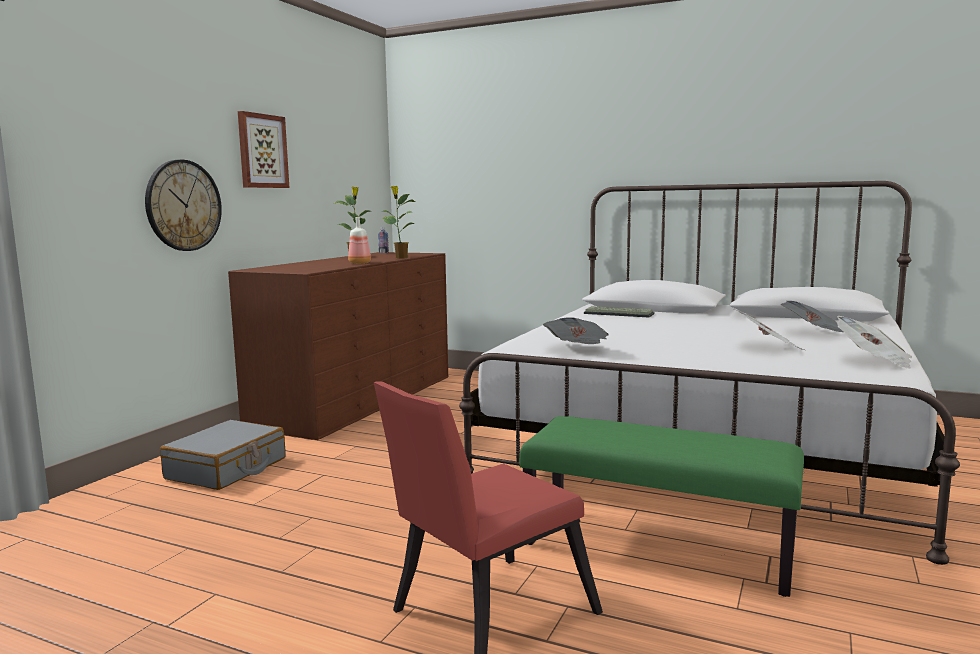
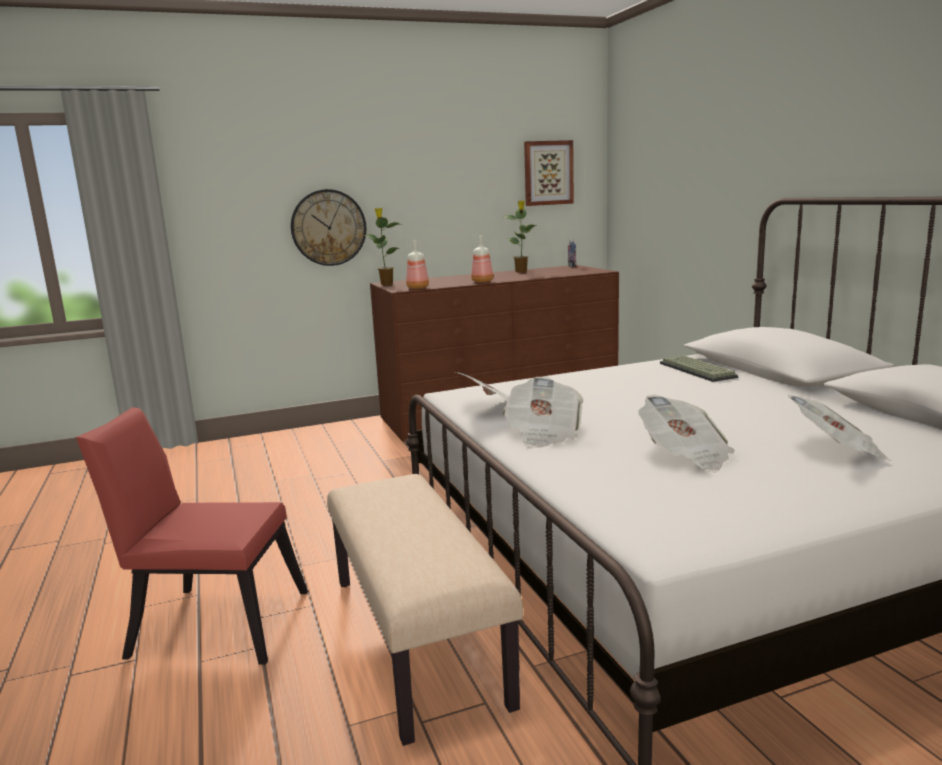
camera: 45 degrees right, 5 degrees up
grey suitcase [160,420,285,490] -> none
picture [238,111,289,188] -> picture moved to [524,140,574,206]
potted plant [382,186,415,259] -> potted plant moved to [364,208,402,285]
green bench [519,416,804,597] -> beige bench [327,474,523,746]
newspaper [837,316,912,369] -> newspaper moved to [503,377,584,448]
none -> bottle [406,240,429,289]

